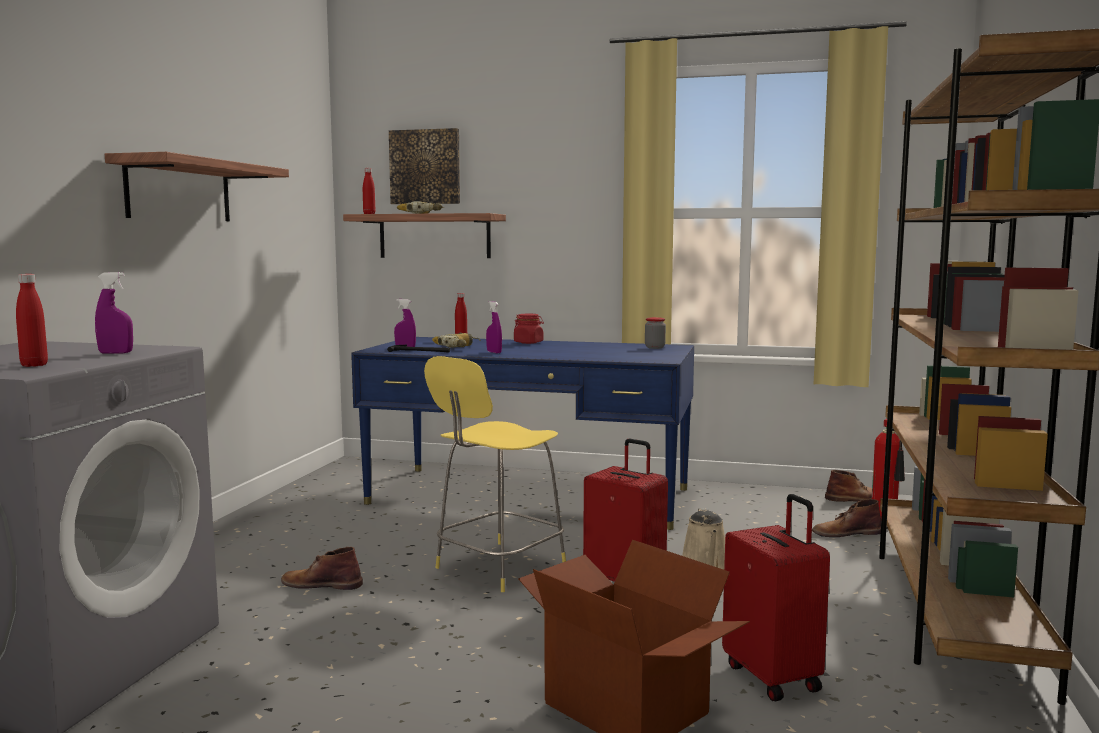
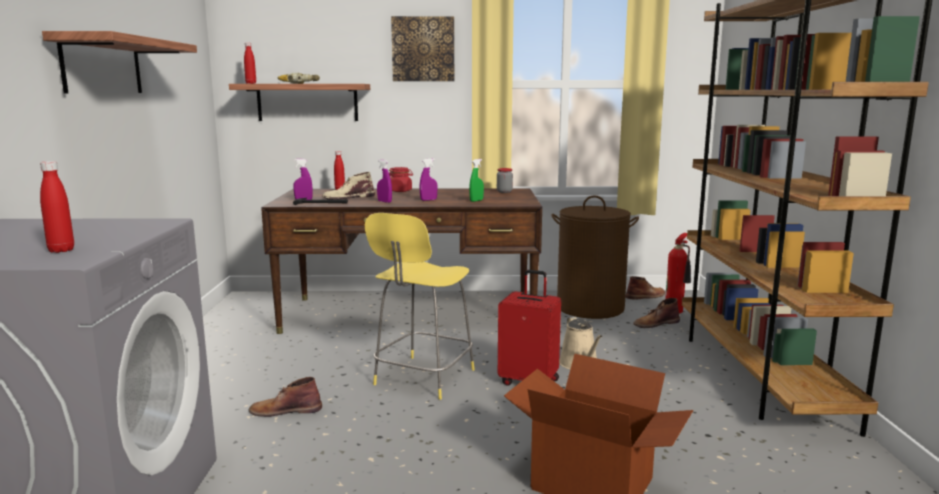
camera: 15 degrees left, 5 degrees up
purple spray bottle [95,272,133,354] -> purple spray bottle moved to [419,158,437,201]
blue desk [351,337,694,530] -> brown desk [261,188,542,334]
picture [389,128,460,204] -> picture moved to [391,16,454,81]
power drill [432,332,481,348] -> beige boot [322,172,375,200]
red suitcase [722,494,830,701] -> none
none -> green spray bottle [469,159,484,202]
none -> brown laundry basket [551,195,639,319]

